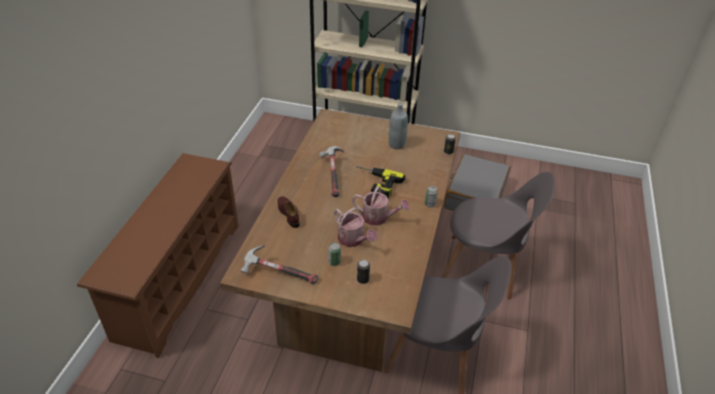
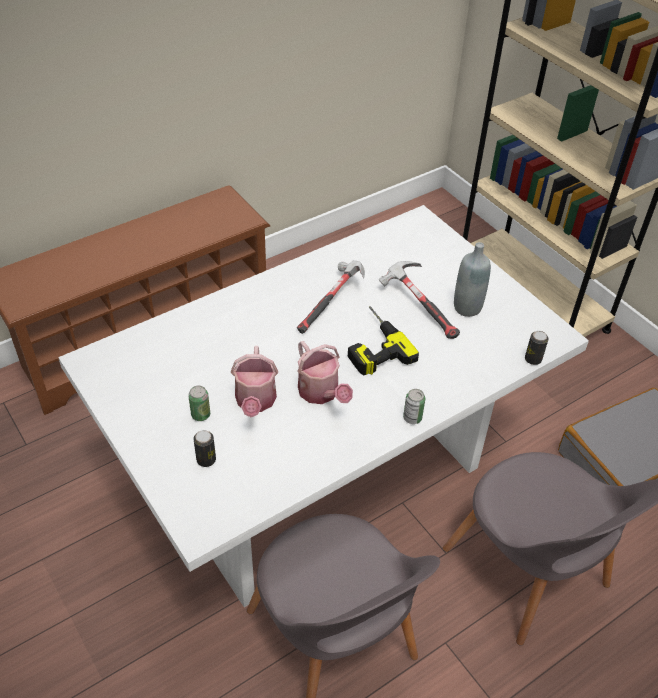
camera: 40 degrees right, 5 degrees up
brown dining table [220,108,460,372] -> white dining table [58,205,589,607]
hammer [241,245,318,284] -> hammer moved to [378,261,460,339]
brown shoe [278,196,299,228] -> none

